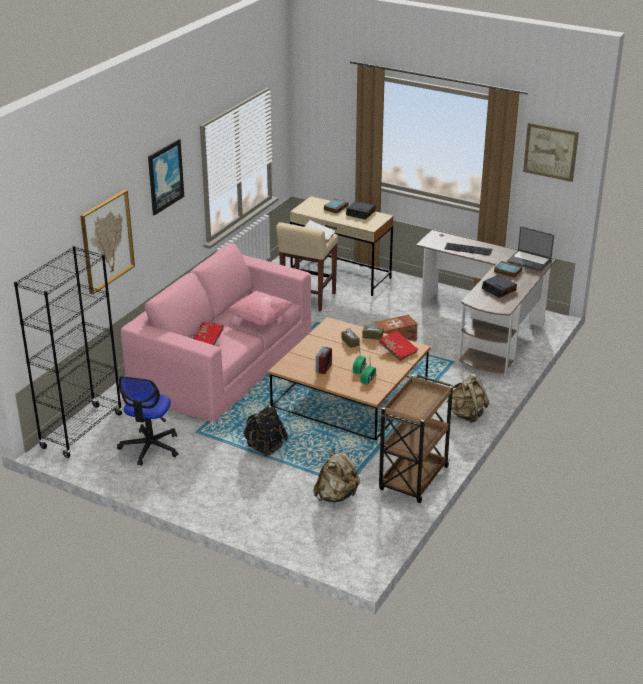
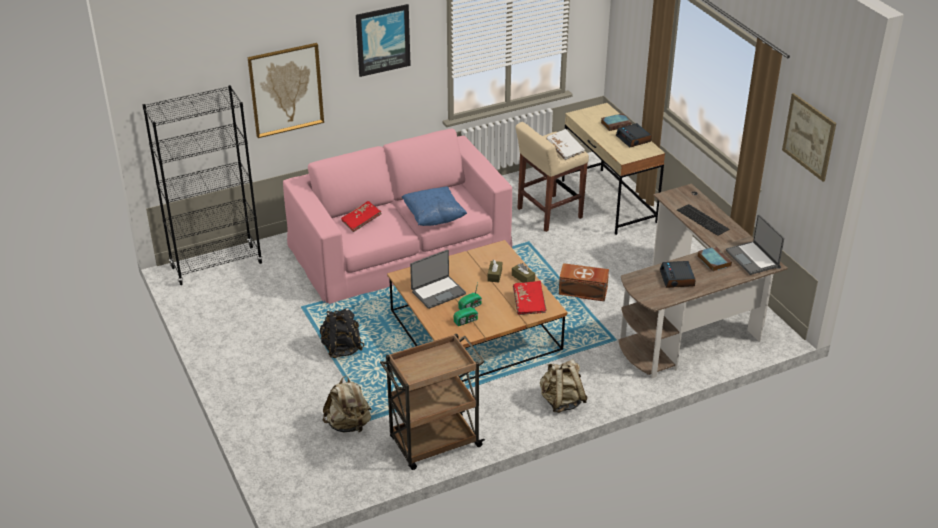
camera: 35 degrees right, 5 degrees up
office chair [117,376,178,466] -> none
pink pillow [228,291,292,325] -> blue pillow [402,186,467,226]
alarm clock [316,346,332,374] -> laptop [410,250,466,309]

